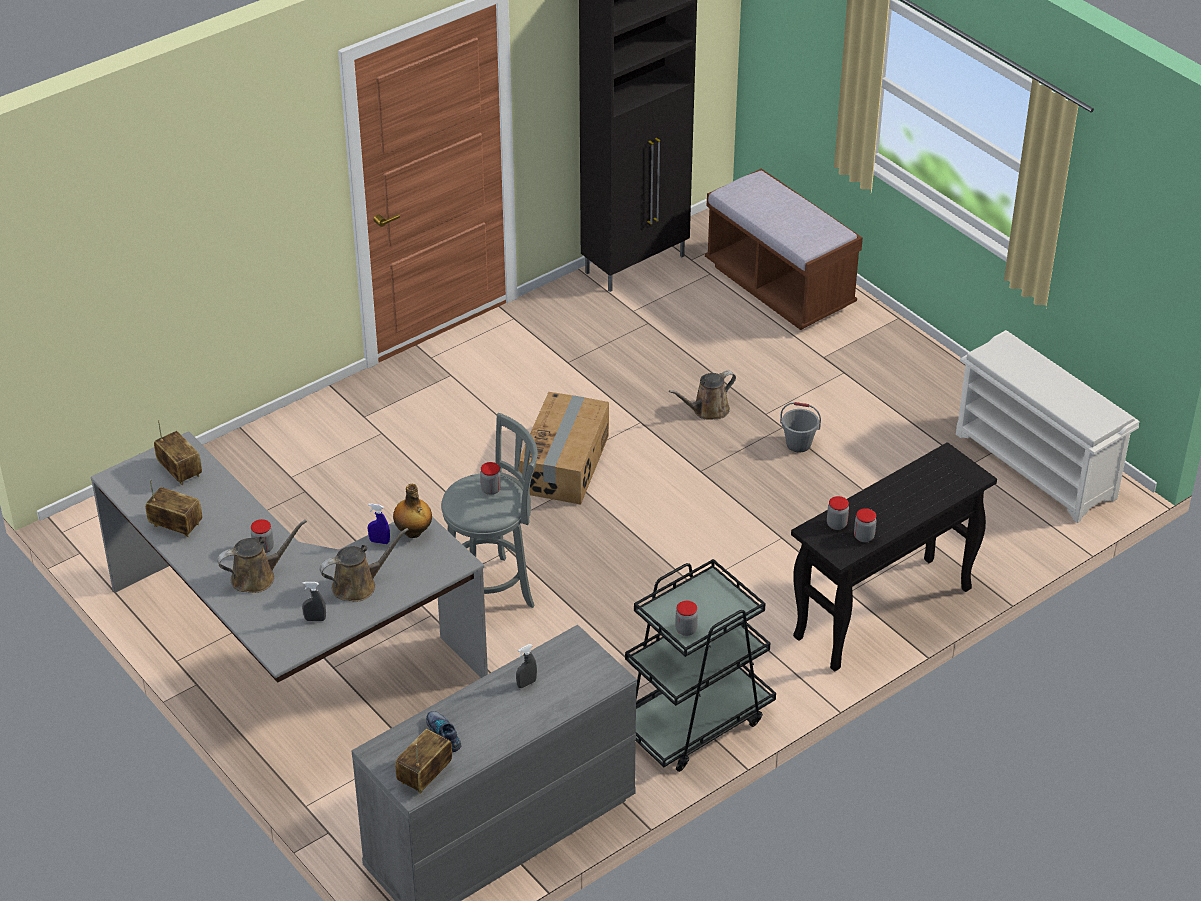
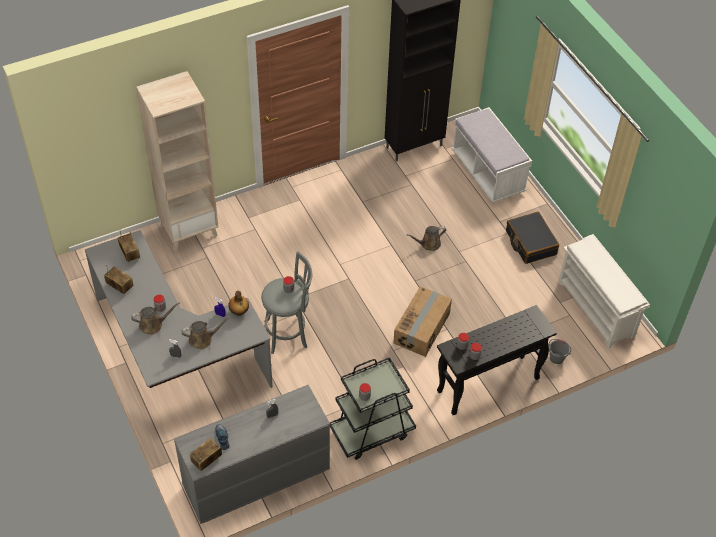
camera: 10 degrees right, 10 degrees up
cardboard box [519,392,609,505] -> cardboard box moved to [393,286,452,357]
brown bench [705,168,863,330] -> white bench [452,107,532,203]
grey bucket [780,402,821,453] -> grey bucket moved to [548,339,571,364]
none -> beige bookcase [136,71,218,251]
none -> black suitcase [506,212,559,264]

